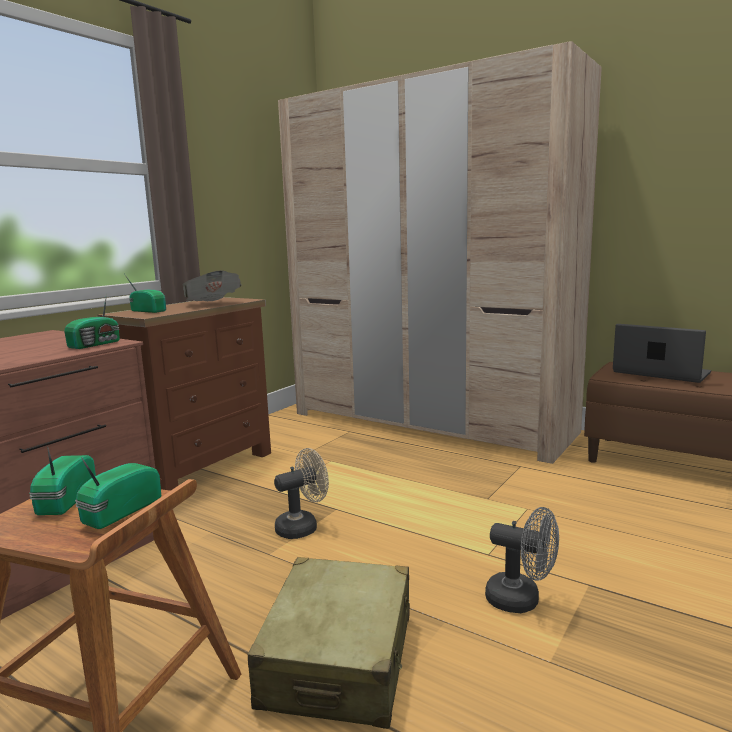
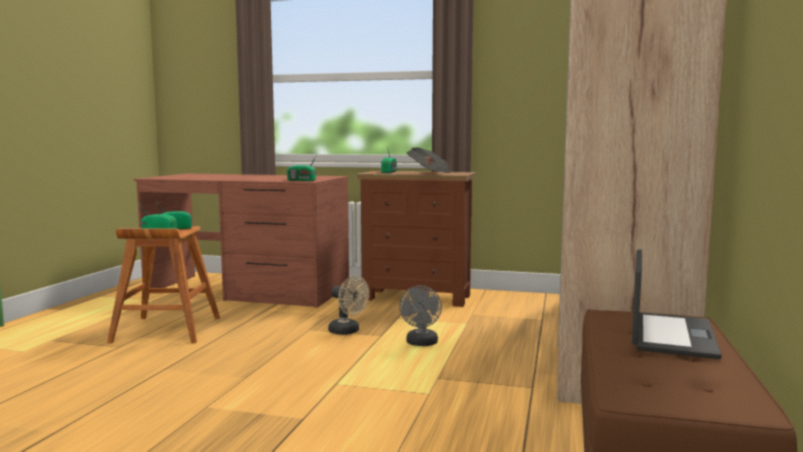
camera: 70 degrees right, 5 degrees down
beige suitcase [248,557,410,729] -> none
grey fan [485,507,559,613] -> grey fan moved to [399,285,442,346]

